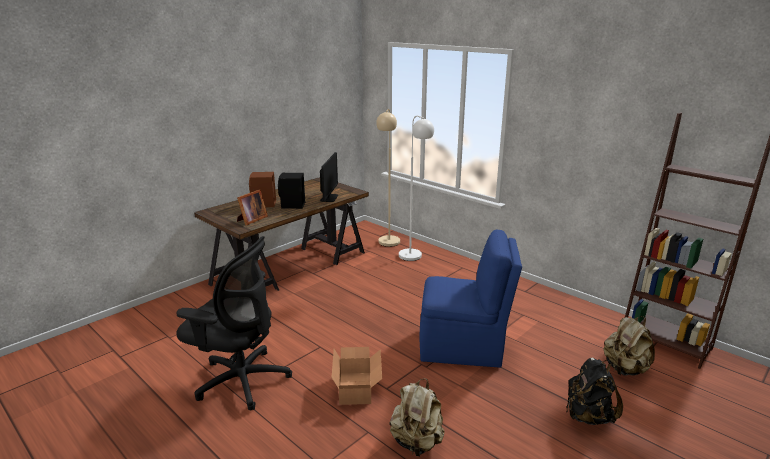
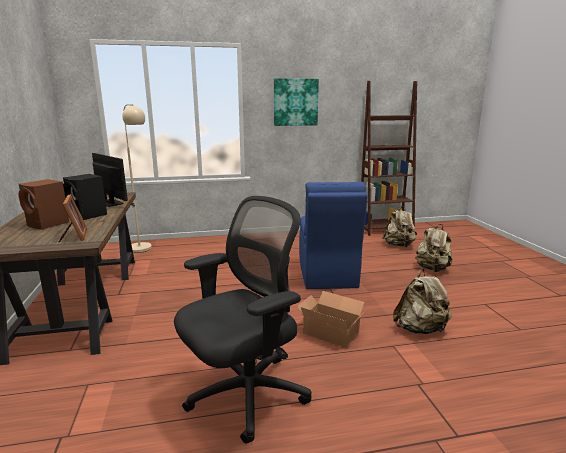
camera: 55 degrees left, 5 degrees down
white floor lamp [399,115,434,261] -> none
blue chair [420,230,522,368] -> blue chair turned 135 degrees clockwise [299,182,368,289]
black backpack [566,357,623,425] -> beige backpack [415,224,452,272]
none -> picture [274,78,319,126]

